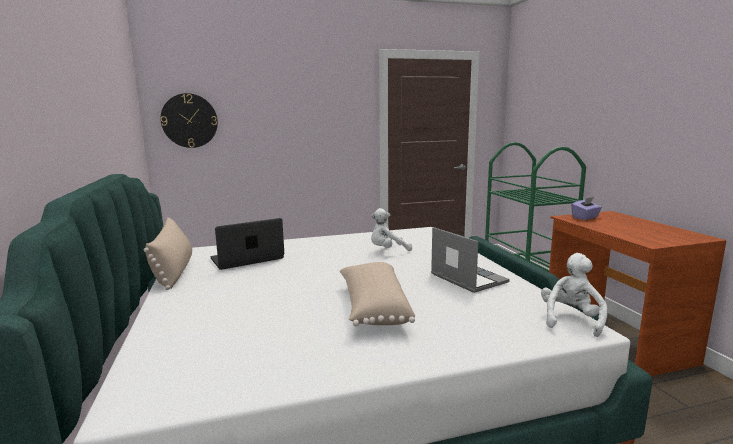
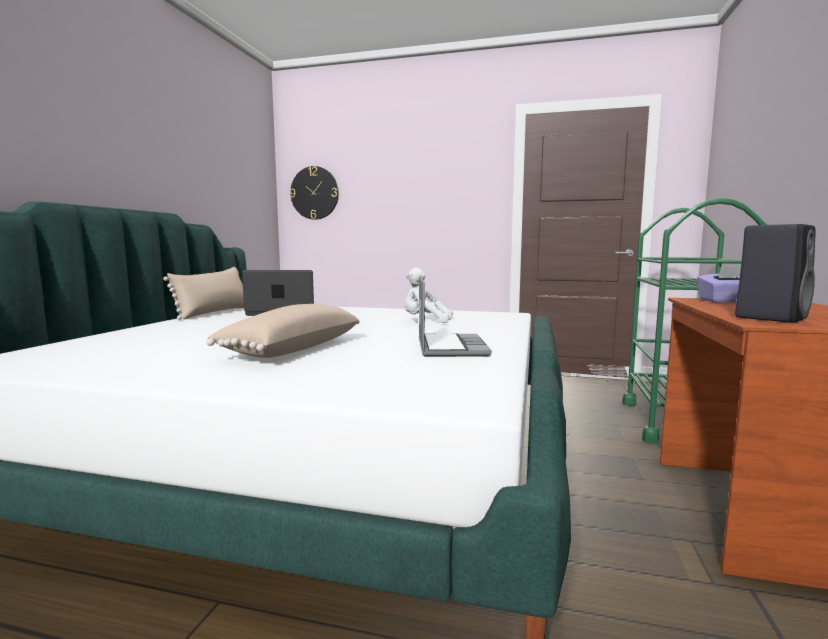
camera: 30 degrees right, 5 degrees down
white plush toy [541,253,608,337] -> none
none -> black speaker [735,224,816,323]

